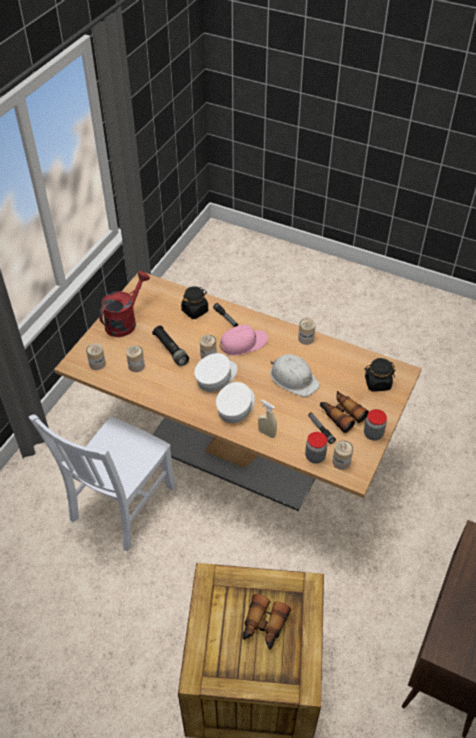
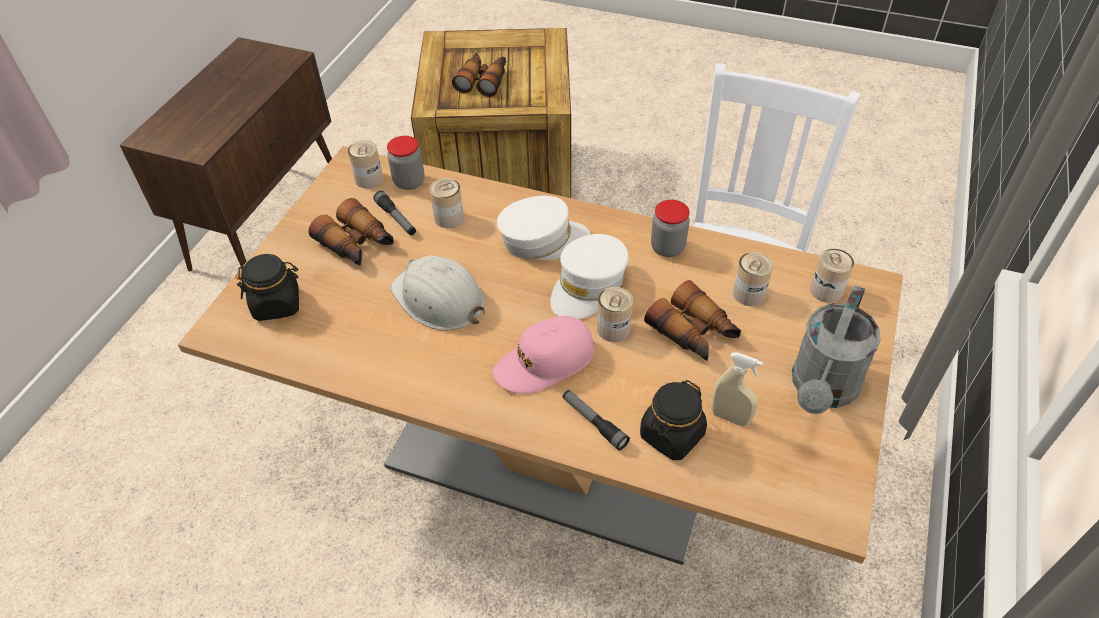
camera: 175 degrees right, 0 degrees up
red watering can [99,271,150,337] -> grey watering can [792,285,881,414]
black flashlight [152,326,189,366] -> binoculars [644,280,741,361]
white cap [216,382,255,423] -> white cap turned 120 degrees counterclockwise [497,196,590,260]
beige spray bottle [258,400,277,438] -> beige spray bottle moved to [712,352,763,426]
can [298,318,316,345] -> can moved to [430,178,464,228]
jar [364,409,387,441] -> jar moved to [651,200,690,257]

